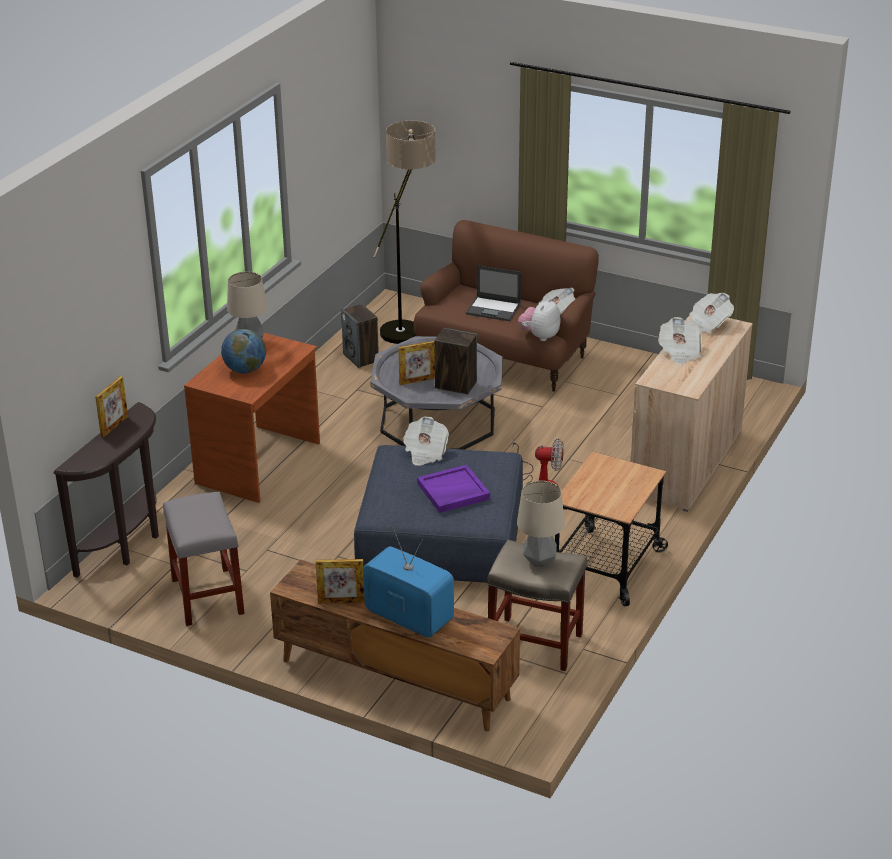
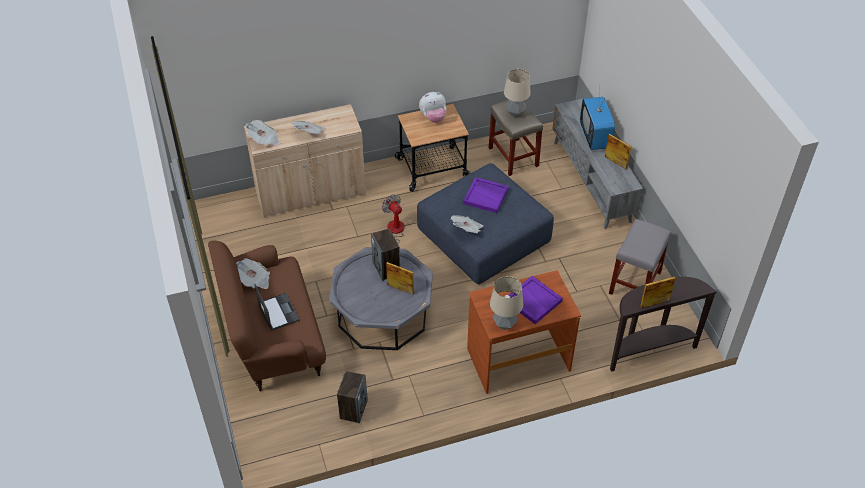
camera: 135 degrees left, 15 degrees up
globe [221,329,266,373] -> purple tray [509,276,563,324]
brown tv stand [270,560,520,731] -> grey tv stand [552,99,643,229]
floor lamp [374,121,436,344] -> none
plush toy [518,298,561,341] -> plush toy moved to [419,92,446,123]

